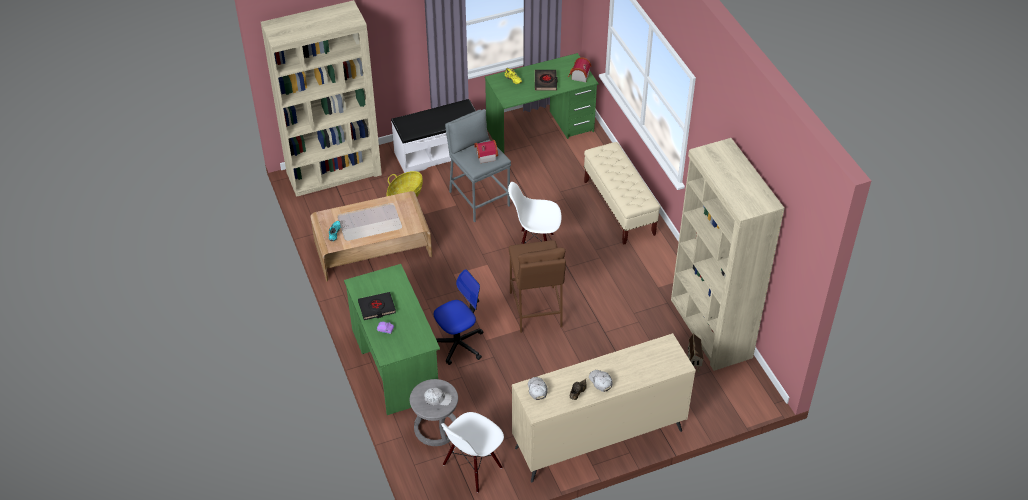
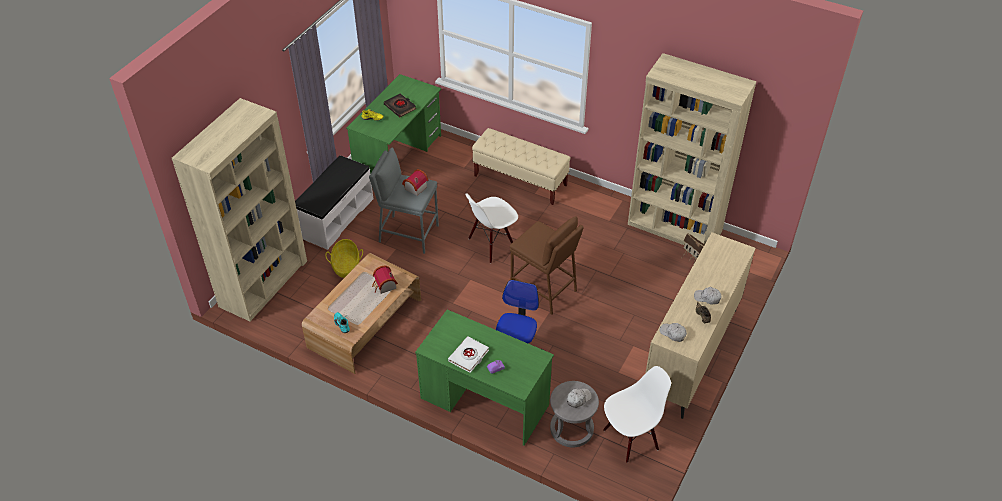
camera: 40 degrees left, 0 degrees up
black book [358,292,396,320] -> white book [448,336,489,373]
white chair [441,412,504,493] -> white chair turned 120 degrees counterclockwise [603,366,671,463]
toy house [568,57,592,82] -> toy house moved to [372,265,398,294]

